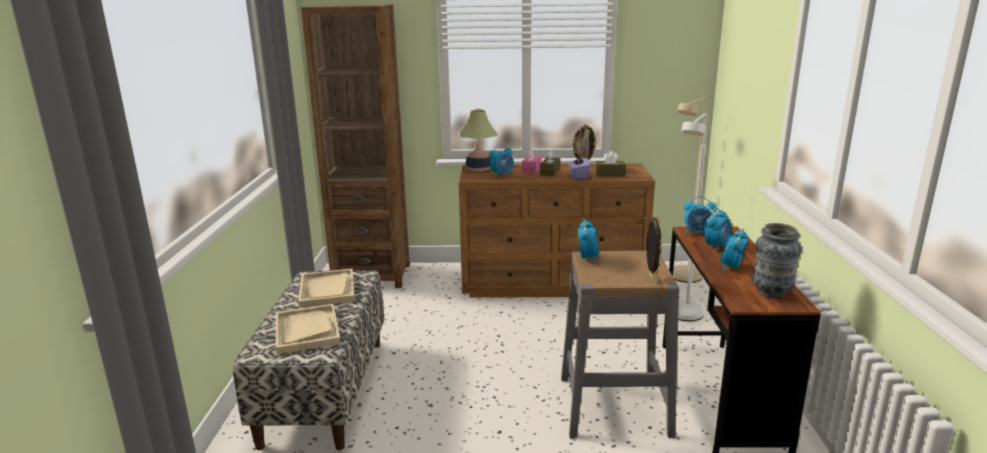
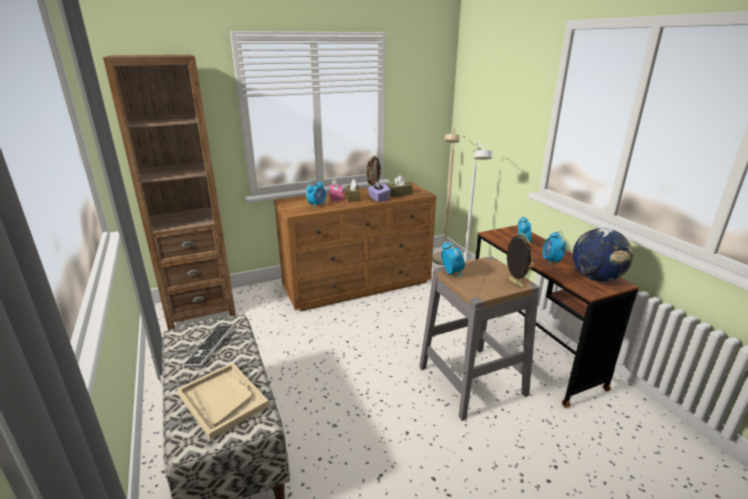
camera: 25 degrees left, 5 degrees up
beige tray [298,269,355,308] -> keyboard [183,326,233,367]
table lamp [459,108,498,172] -> none
alarm clock [684,196,717,234] -> none
vase [752,223,801,299] -> globe [573,228,633,282]

